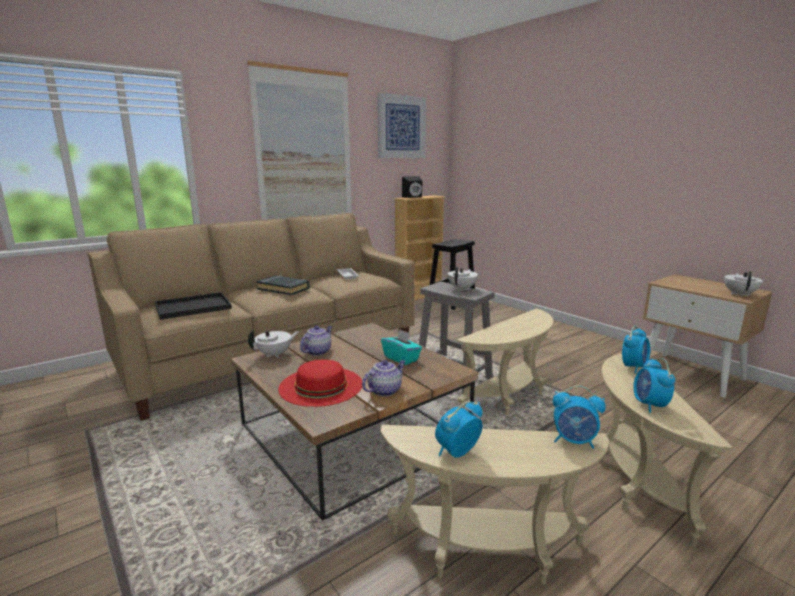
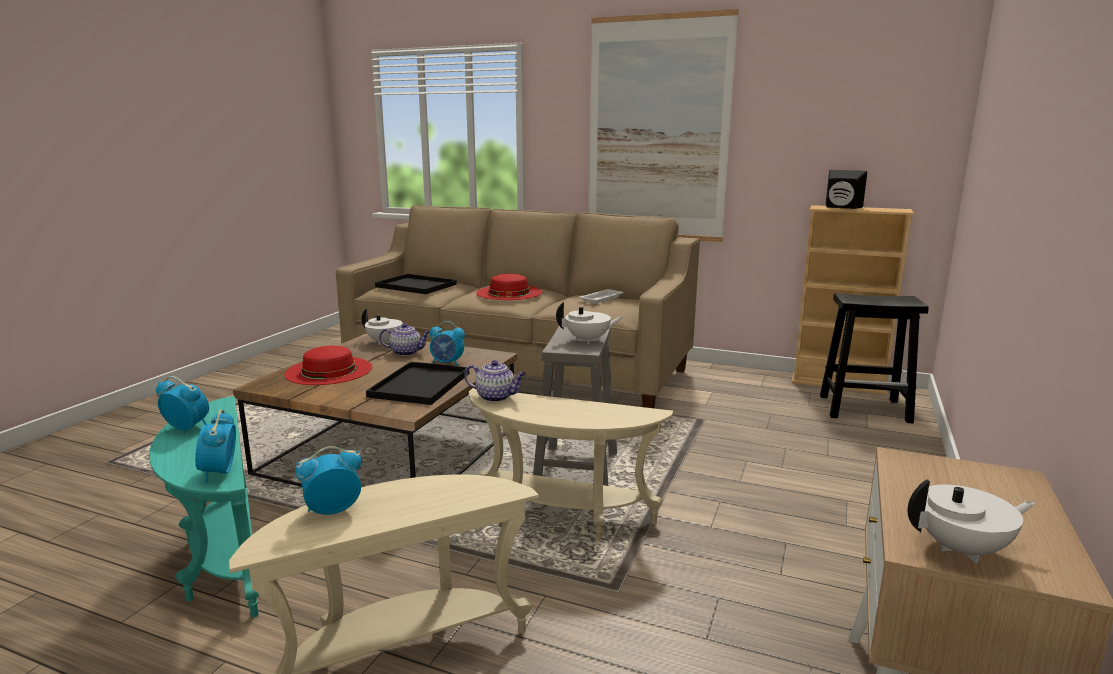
camera: 60 degrees right, 0 degrees up
black book [256,275,310,295] -> red hat [476,274,542,300]
teapot [362,360,406,397] -> teapot moved to [464,360,526,402]
picture [377,93,426,158] -> none
beige side table [380,425,610,585] -> turquoise side table [149,396,259,618]
turquoise tissue box [381,329,422,365] -> black tray [366,361,469,405]
alarm clock [622,326,650,374] -> alarm clock moved to [430,321,465,366]

